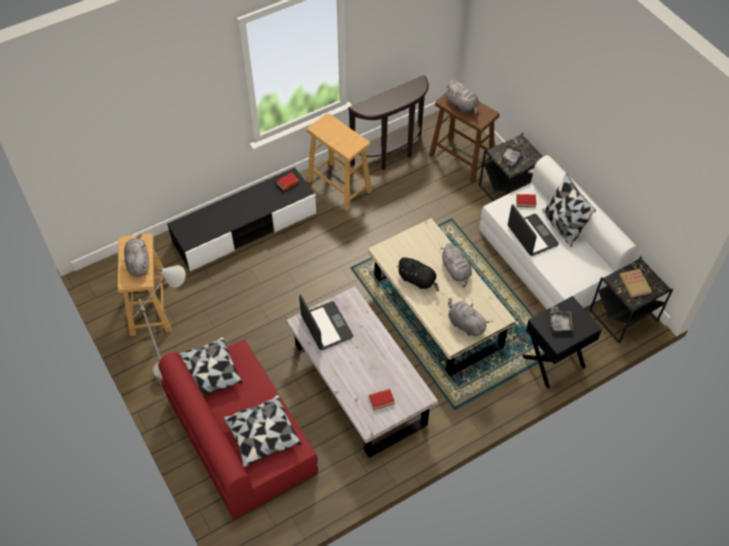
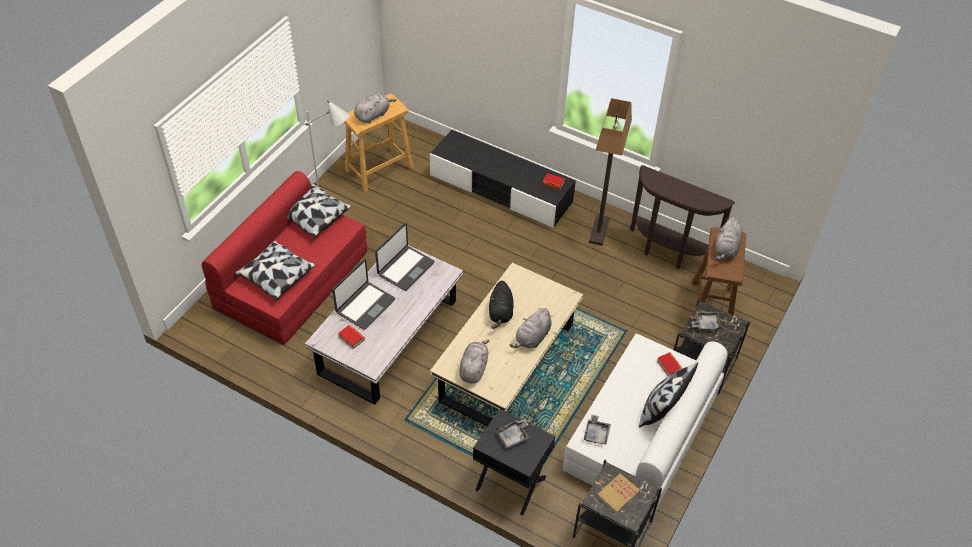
camera: 60 degrees right, 5 degrees down
beige stool [307,114,372,211] -> floor lamp [589,98,632,246]
laptop [508,205,559,256] -> laptop moved to [332,259,395,330]
none -> grey tray [584,415,611,445]

